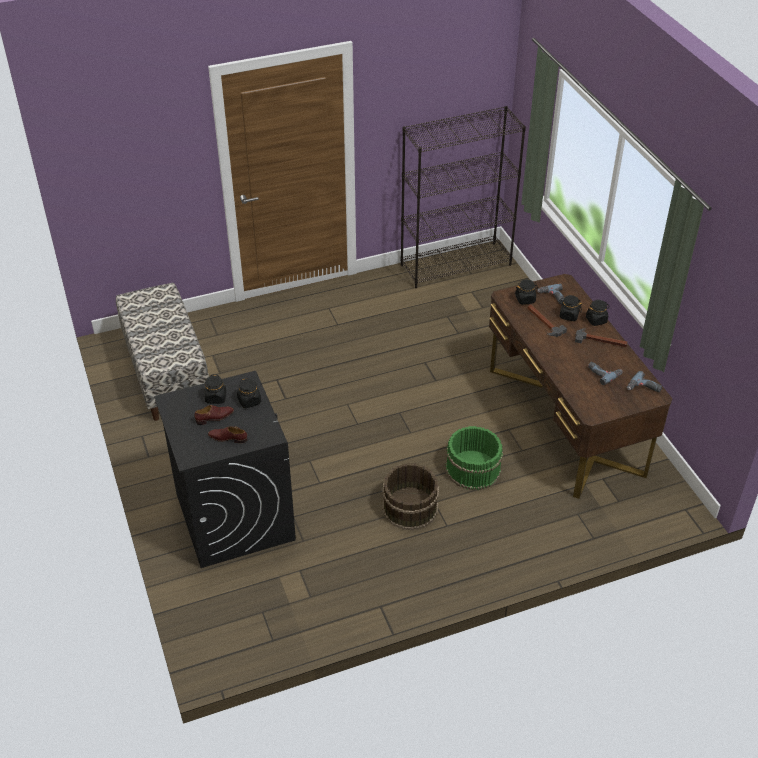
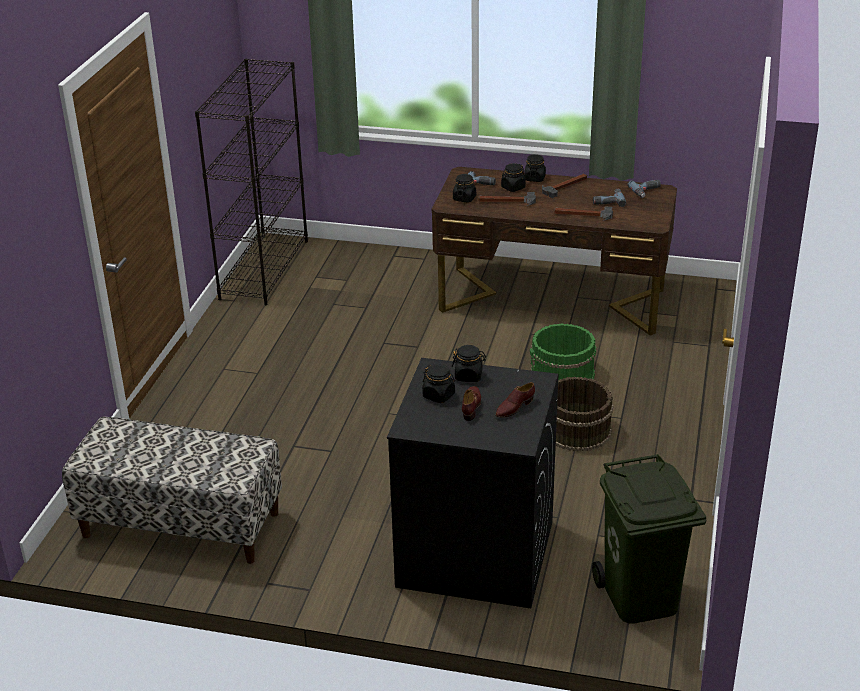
camera: 55 degrees left, 10 degrees down
none -> hammer [554,206,613,221]
none -> green trash can [592,454,706,624]

